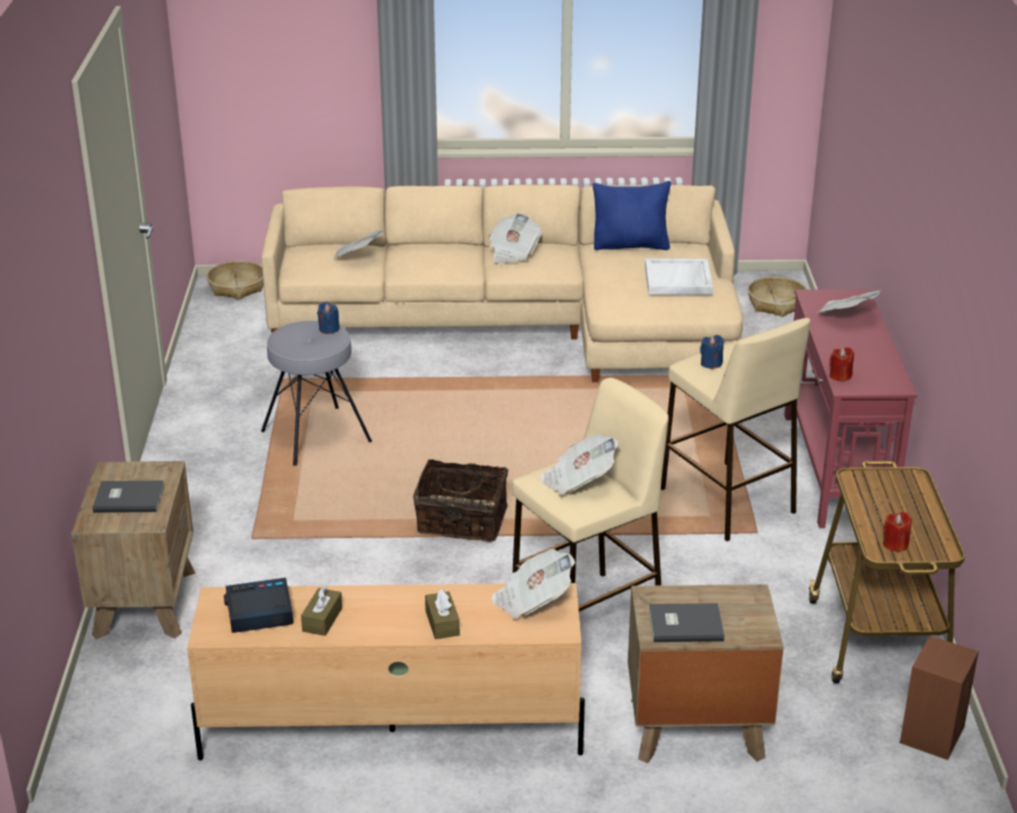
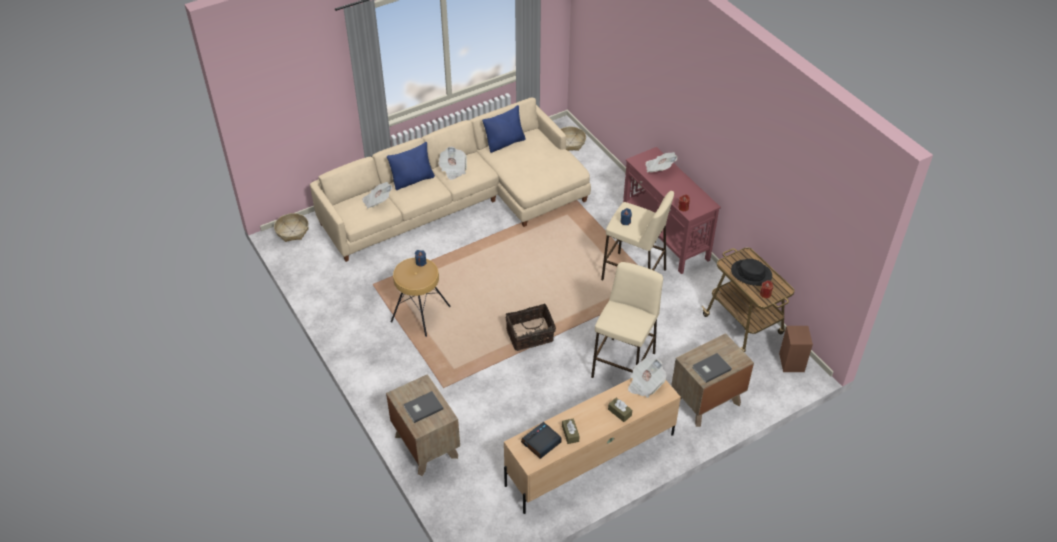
camera: 30 degrees left, 15 degrees up
grey stool [261,321,372,466] -> brown stool [391,257,451,337]
newspaper [539,434,619,496] -> none
white tray [645,258,713,295] -> none
none -> blue pillow [387,142,435,190]
none -> black hat [731,259,772,286]

